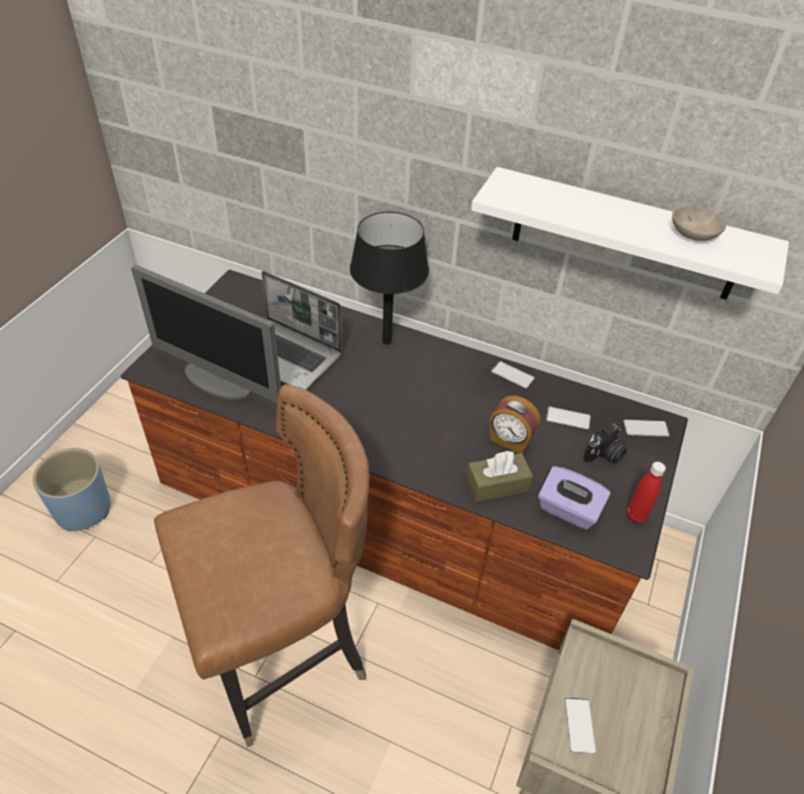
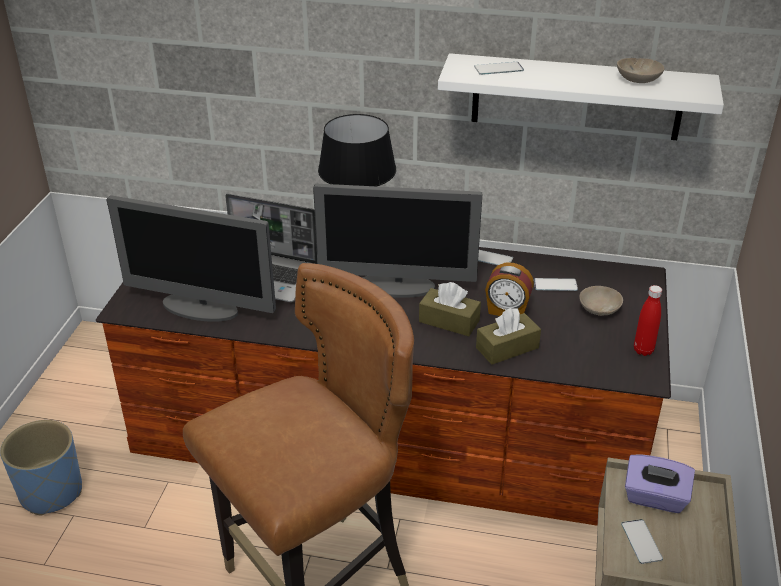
camera: 10 degrees left, 10 degrees down
purple tissue box [538,466,611,530] -> purple tissue box moved to [625,454,695,513]
camera [583,423,627,464] -> beige bowl [580,286,623,316]
phone [623,420,670,437] -> phone moved to [474,62,524,75]
none -> monitor [313,184,482,298]
none -> brown tissue box [419,282,481,336]

